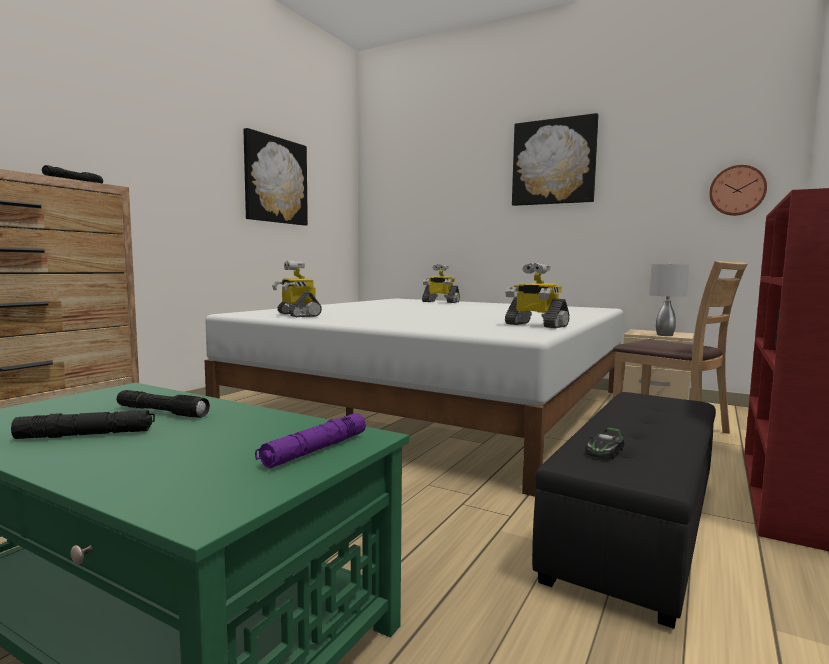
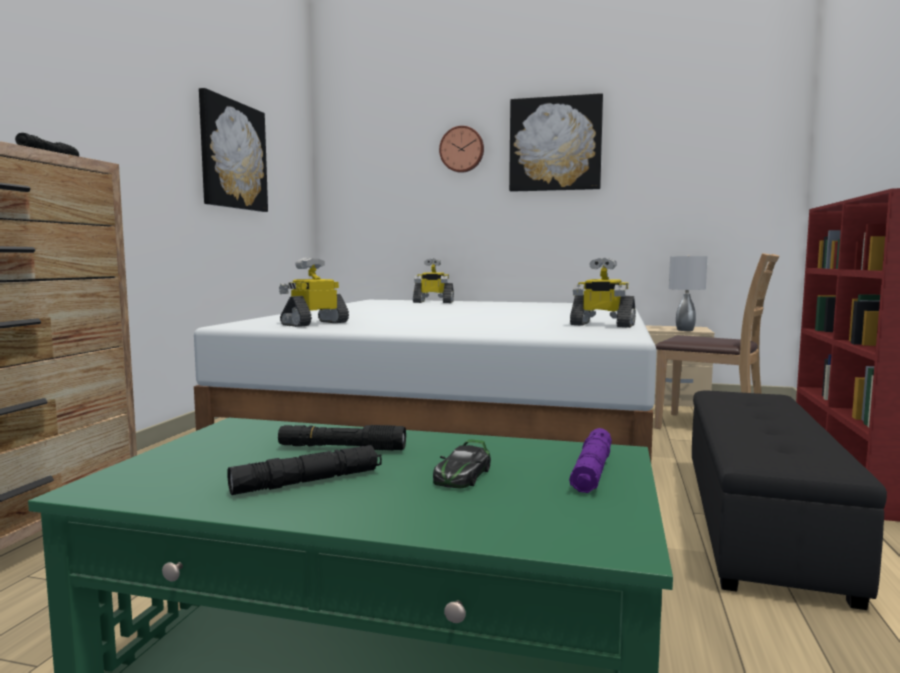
camera: 15 degrees left, 0 degrees up
toy robot [272,261,322,317] -> toy robot turned 90 degrees clockwise [279,258,349,327]
toy car [586,428,624,459] -> toy car moved to [433,439,491,489]
wall clock [709,165,767,216] -> wall clock moved to [439,126,484,173]

